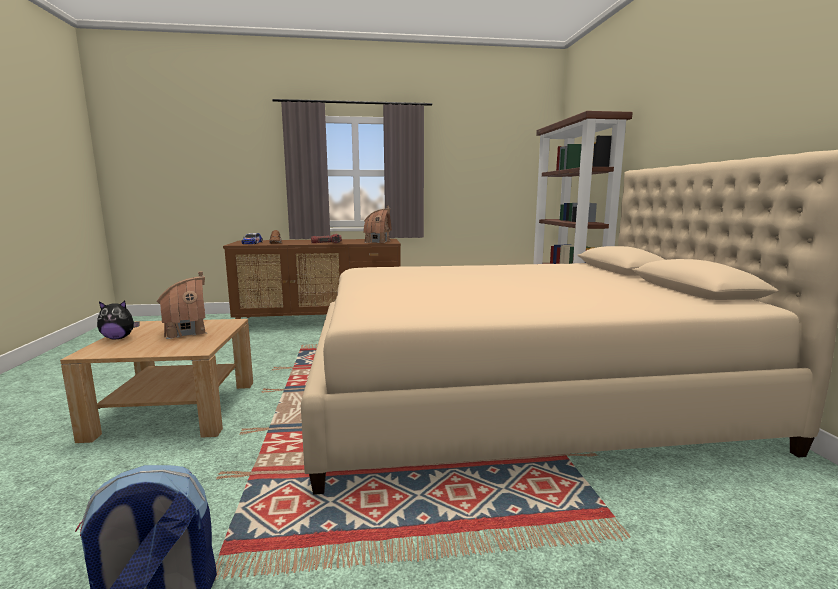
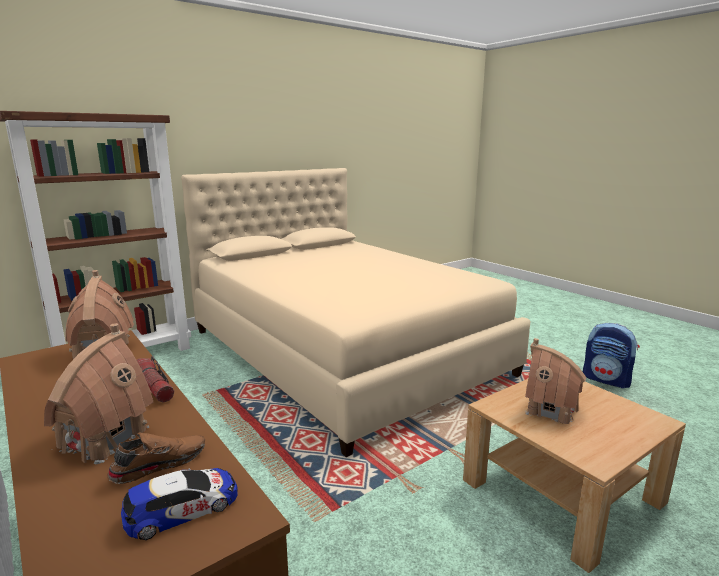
camera: 120 degrees left, 5 degrees up
plush toy [97,301,140,339] -> none
none -> toy house [44,323,153,465]

